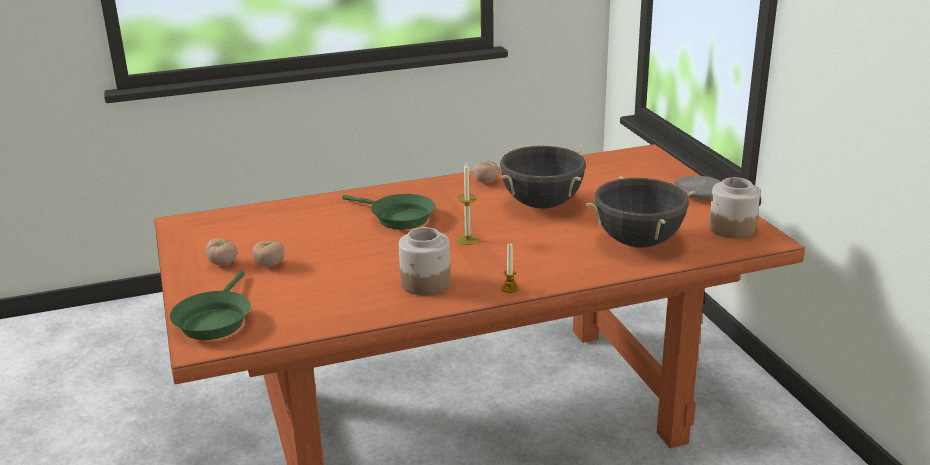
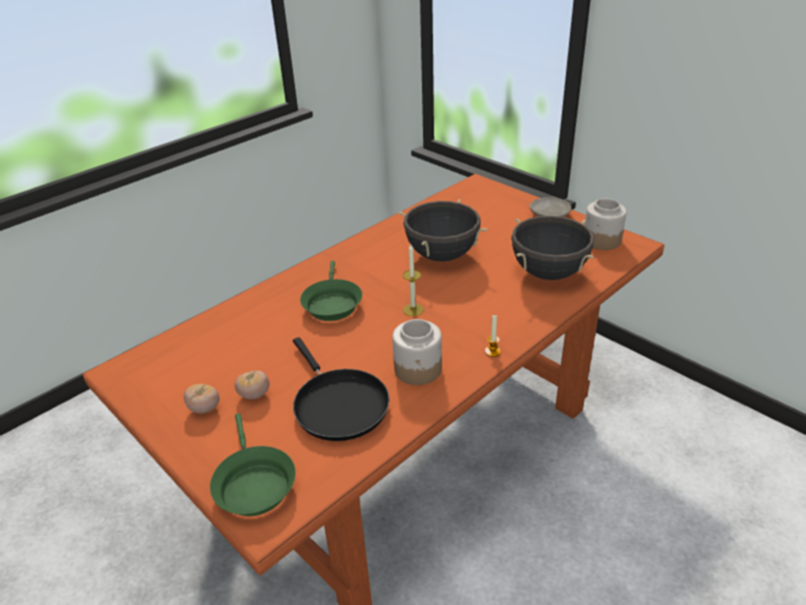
camera: 25 degrees left, 10 degrees up
green frying pan [342,194,435,230] -> green frying pan turned 75 degrees clockwise [300,260,362,321]
tomato [474,161,499,183] -> none
none -> black frying pan [293,337,390,441]

